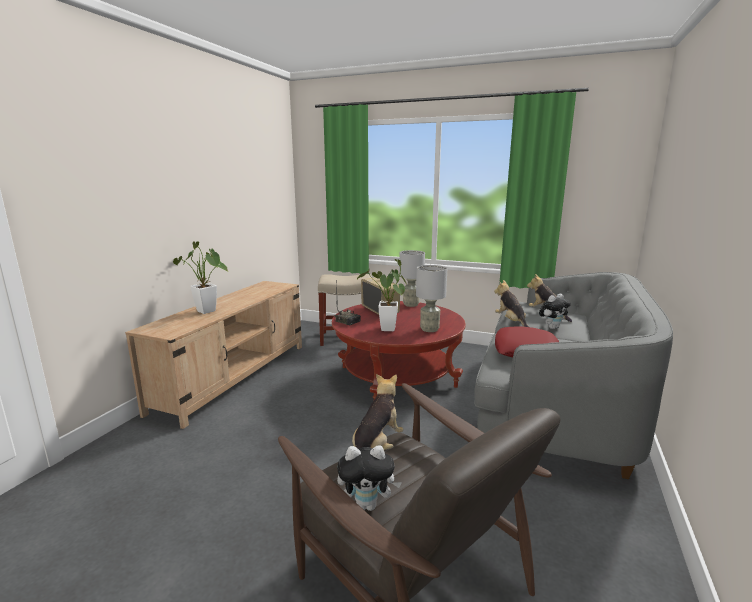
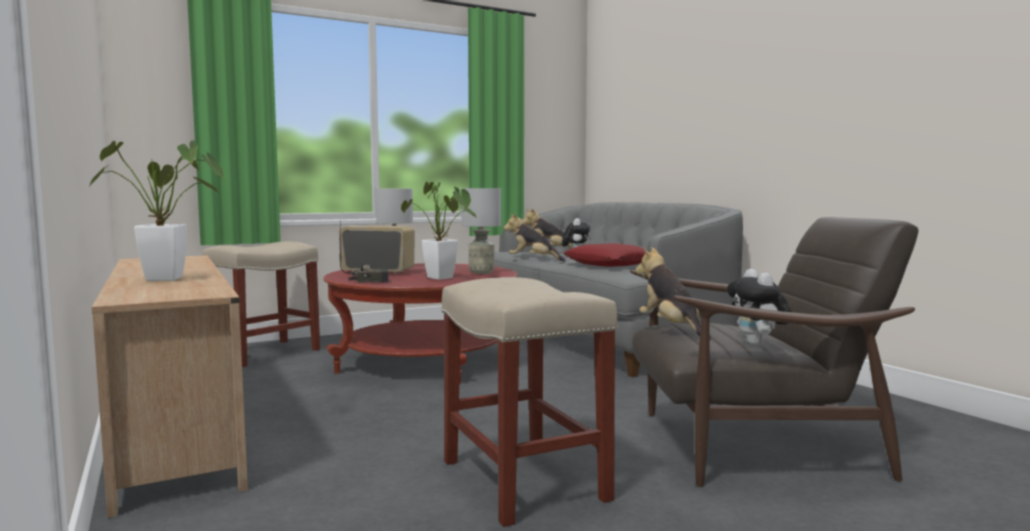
camera: 50 degrees left, 10 degrees down
plush toy [337,445,402,511] -> plush toy turned 135 degrees clockwise [727,269,792,346]
none -> beige stool [442,277,618,527]

